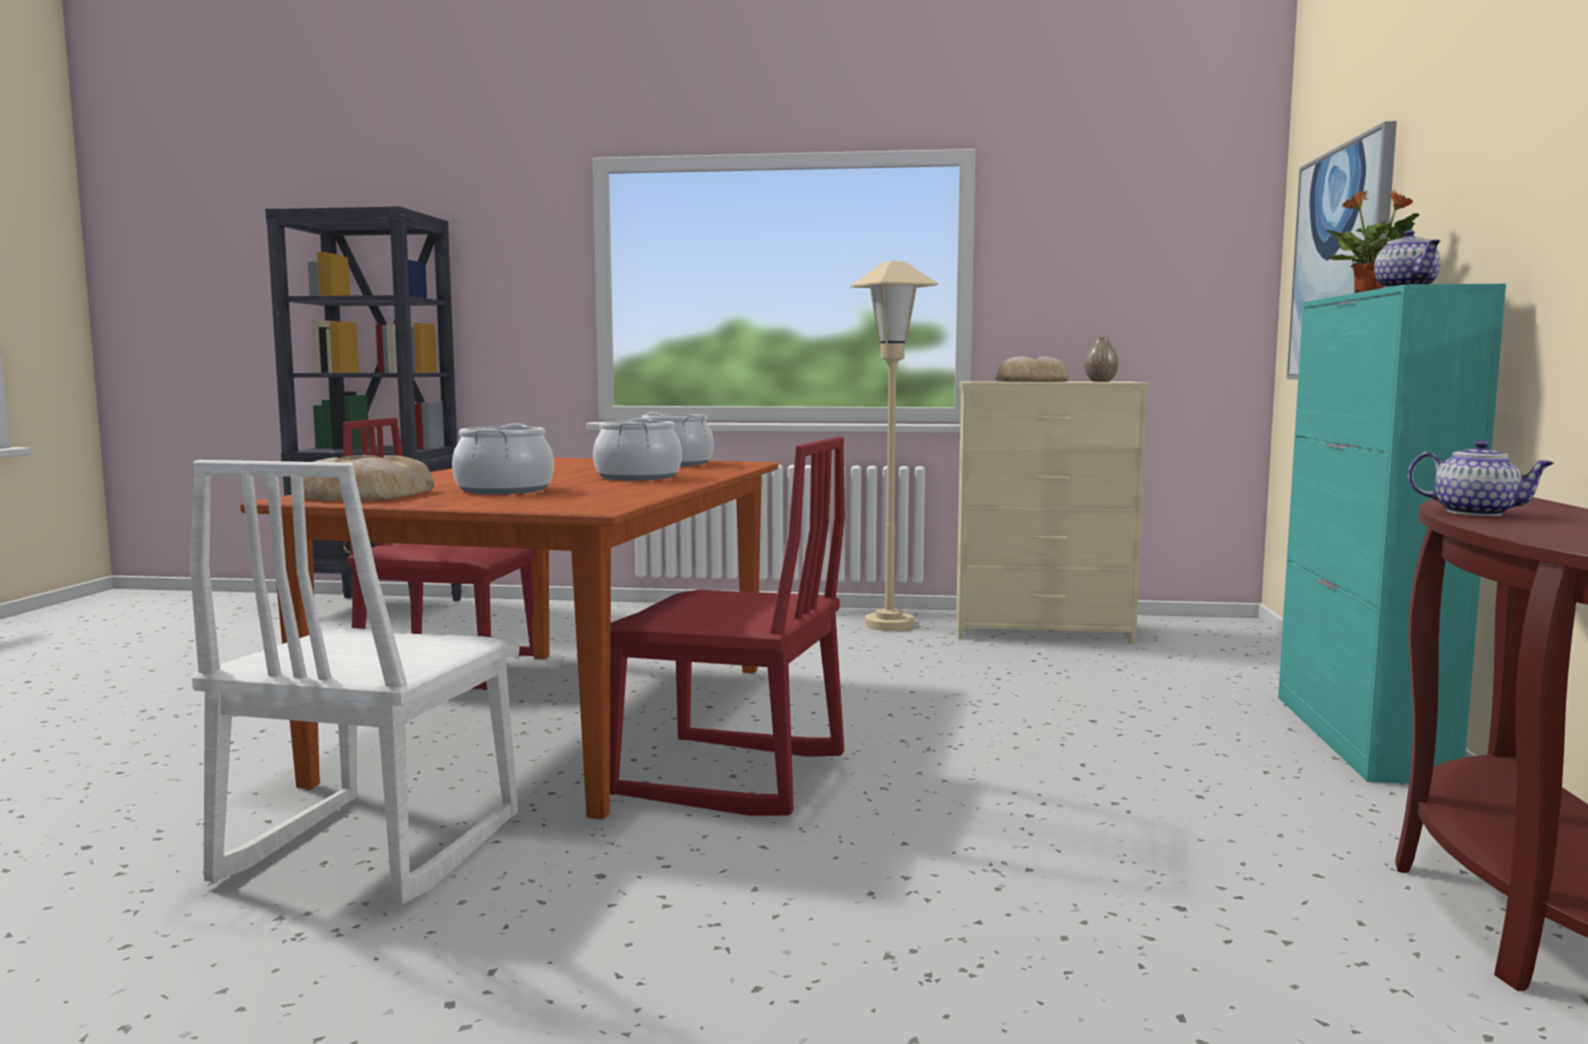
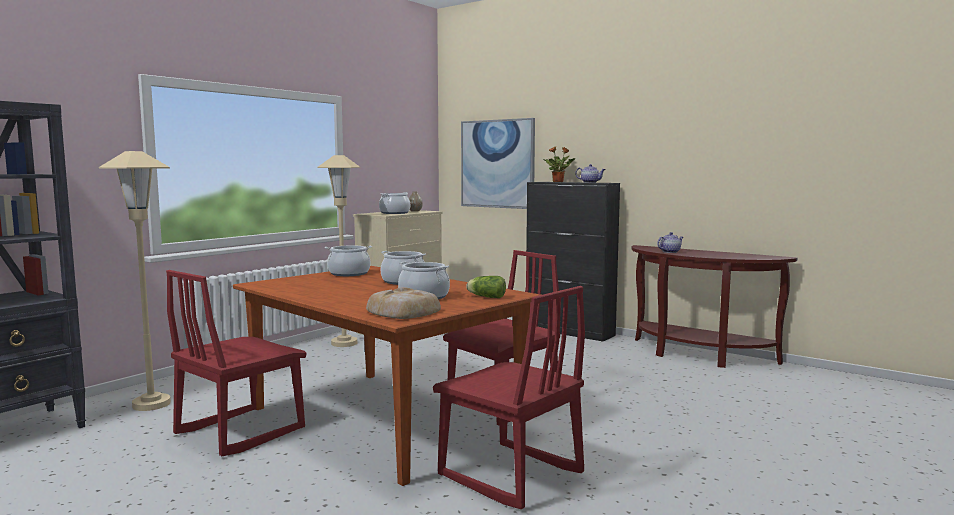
camera: 60 degrees left, 0 degrees up
white chair [190,460,520,905] -> red chair [433,286,585,509]
bread [995,356,1069,382] -> cooking pot [379,192,410,214]
turquoise cabinet [1278,284,1506,784] -> black cabinet [526,182,620,341]
none -> beige floor lamp [99,151,171,411]
none -> lettuce [466,276,506,298]

